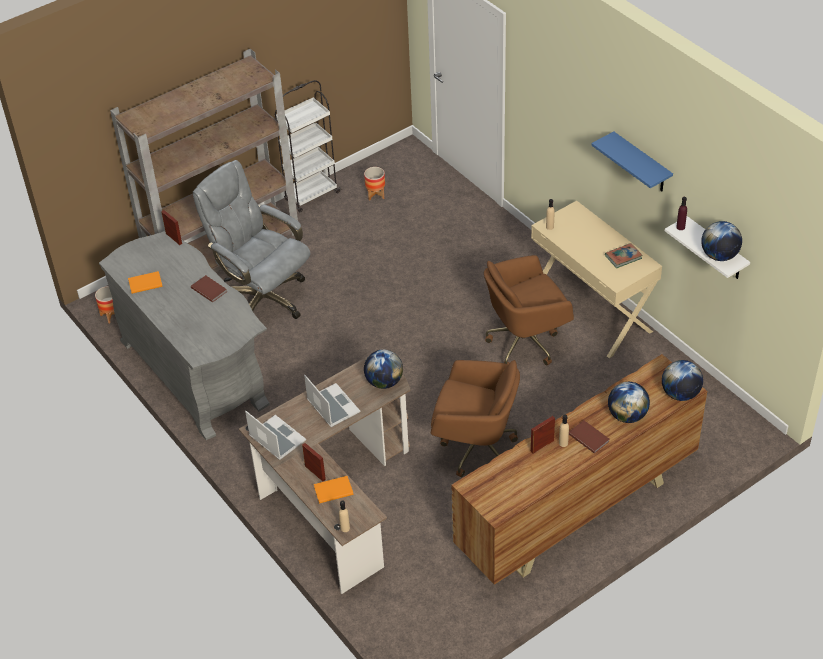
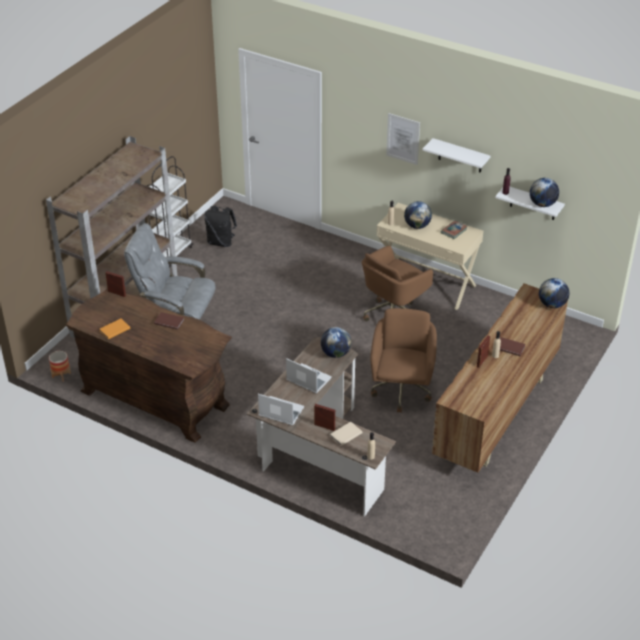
camera: 25 degrees left, 5 degrees down
grey dresser [99,231,270,440] -> brown dresser [66,288,232,443]
orange book [314,476,354,504] -> beige book [330,422,363,446]
planter [364,167,385,200] -> black backpack [204,206,237,247]
brown office chair [431,360,520,477] -> brown office chair turned 75 degrees counterclockwise [370,308,437,413]
blue shelf [591,131,673,191] -> white shelf [423,138,491,173]
globe [608,382,650,423] -> globe moved to [404,201,432,229]
none -> picture [386,113,420,165]

